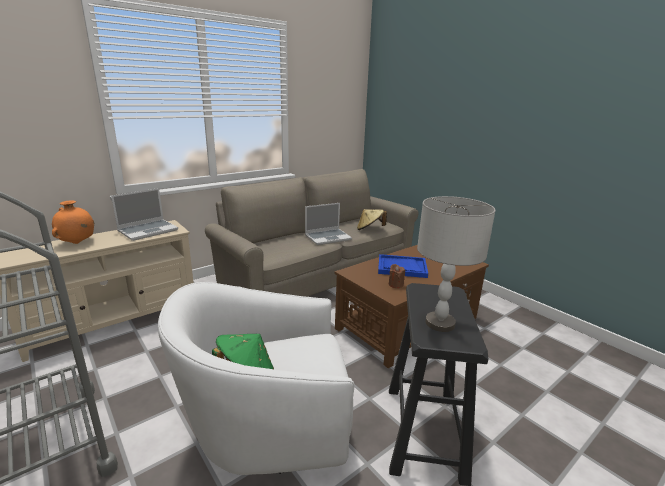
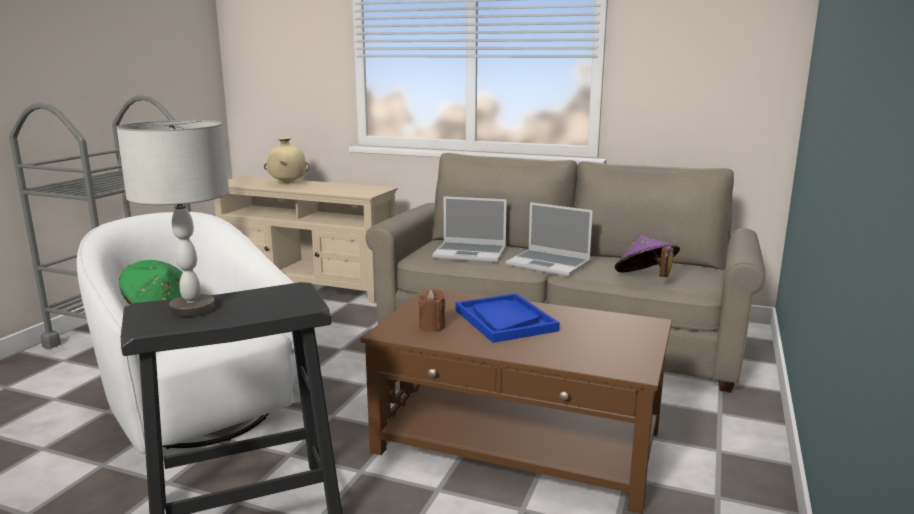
camera: 60 degrees right, 5 degrees down
orange vase [52,200,94,244] -> beige vase [264,137,310,184]
laptop [111,188,178,241] -> laptop moved to [432,196,507,263]
beige hat [357,209,387,230] -> purple hat [615,235,680,277]

